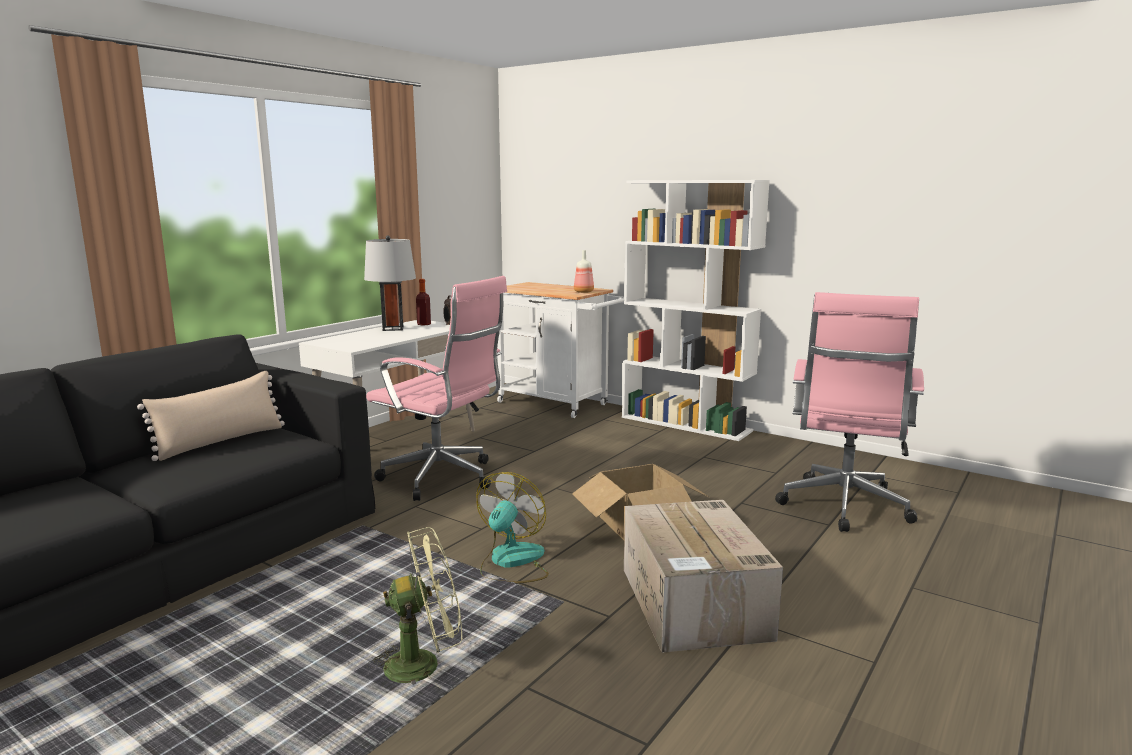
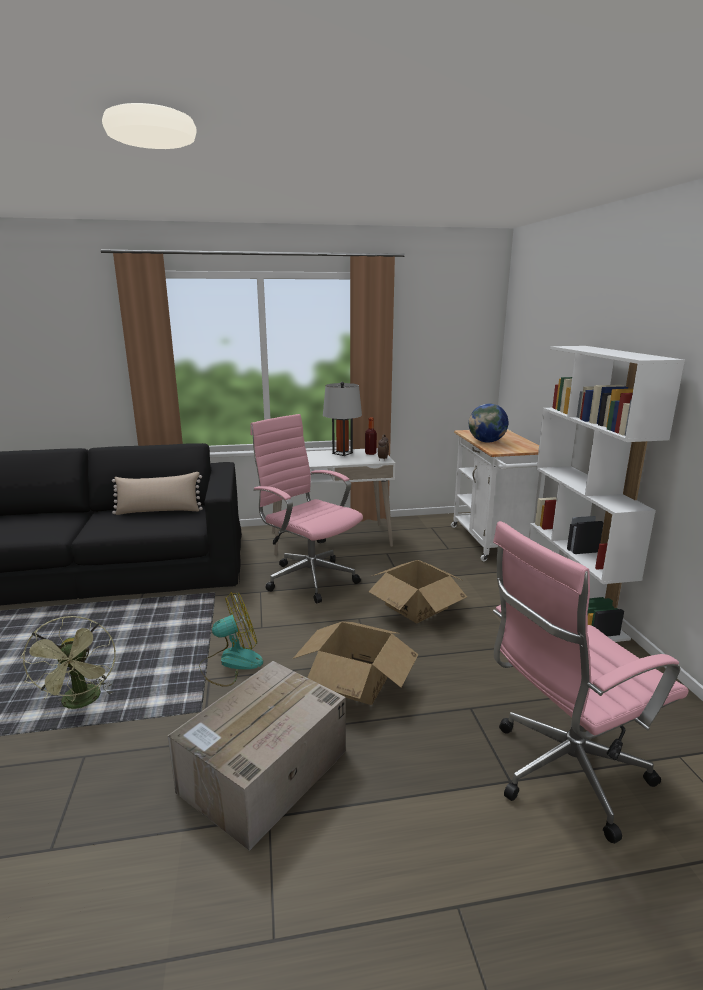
camera: 45 degrees right, 5 degrees up
pink office chair [366,276,507,501] -> pink office chair turned 150 degrees clockwise [250,414,363,604]
green fan [366,527,462,689] -> green fan turned 45 degrees clockwise [21,616,116,712]
bottle [574,250,594,293] -> none
none -> cardboard box [368,560,467,623]
none -> globe [469,403,508,443]

